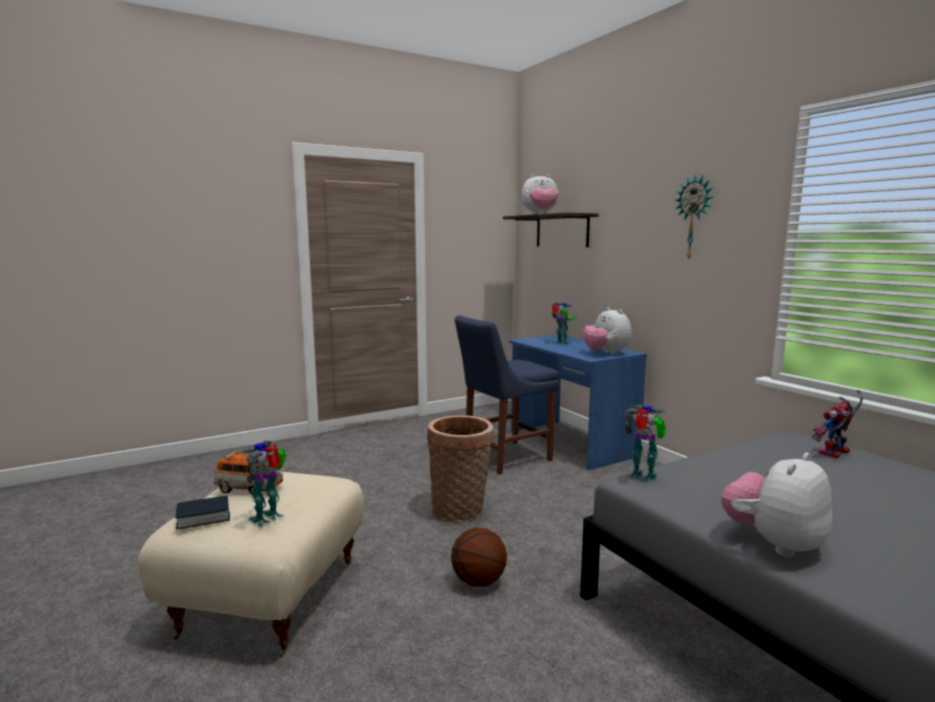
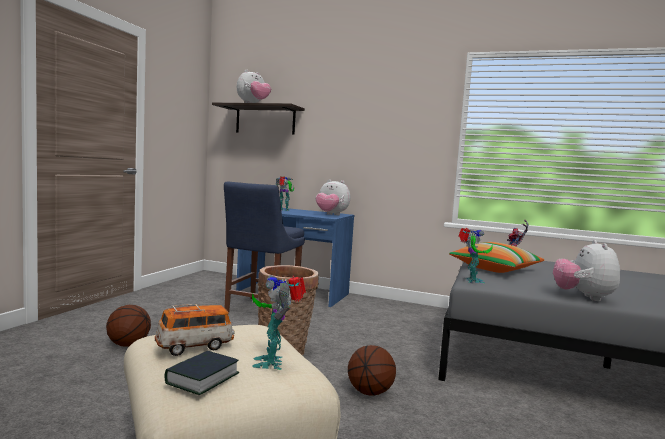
camera: 40 degrees left, 5 degrees down
toy robot [625,404,666,482] -> toy robot turned 105 degrees clockwise [459,228,493,283]
wall clock [675,174,714,259] -> none
none -> basketball [106,305,151,347]
none -> pillow [449,242,544,273]

